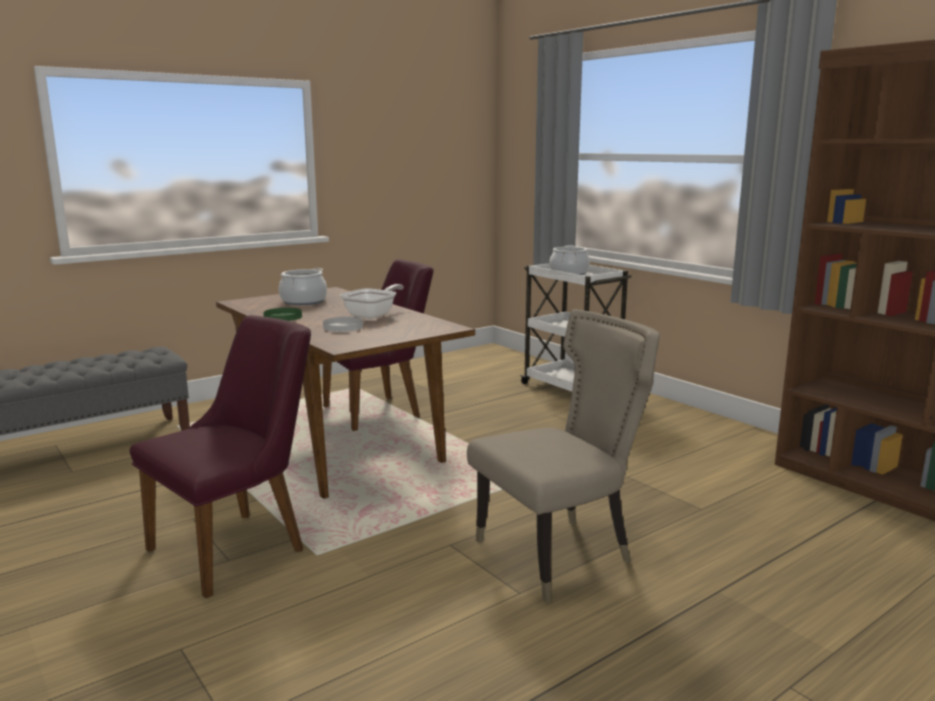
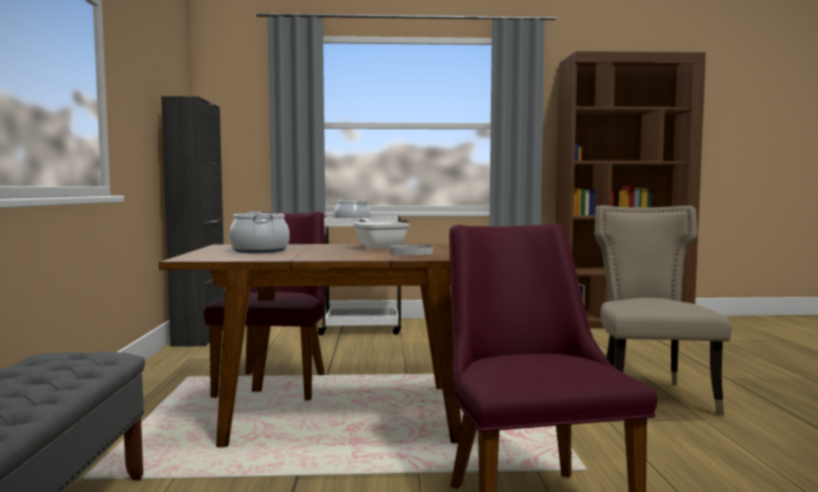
camera: 55 degrees left, 10 degrees down
green plate [263,308,302,321] -> none
none -> black cabinet [161,96,225,347]

